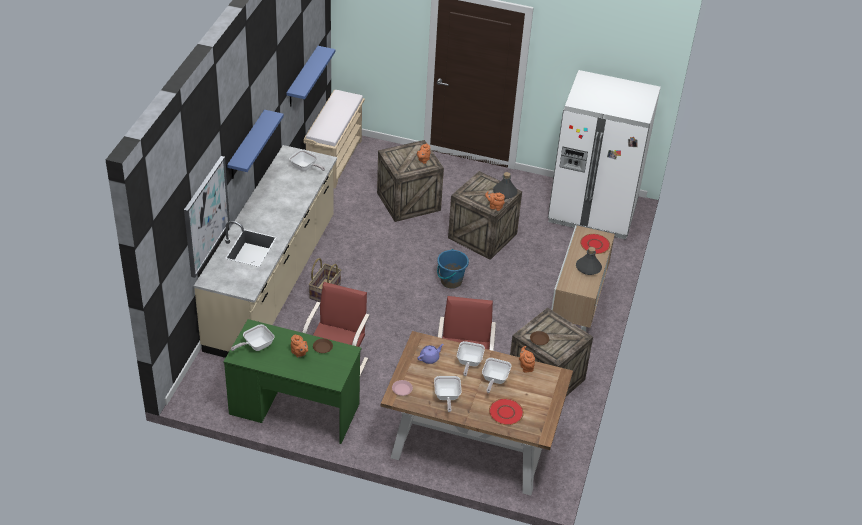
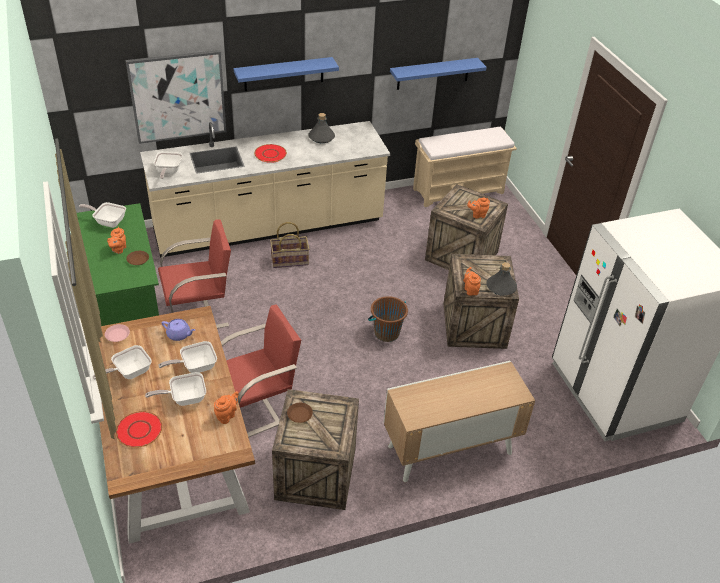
camera: 55 degrees right, 0 degrees up
frying pan [289,149,325,172] -> frying pan moved to [154,151,182,179]
blue bucket [437,249,469,289] -> brown bucket [368,296,408,342]
grey bottle [576,247,602,275] -> grey bottle moved to [308,113,335,143]
red plate [580,234,610,254] -> red plate moved to [254,144,287,163]

